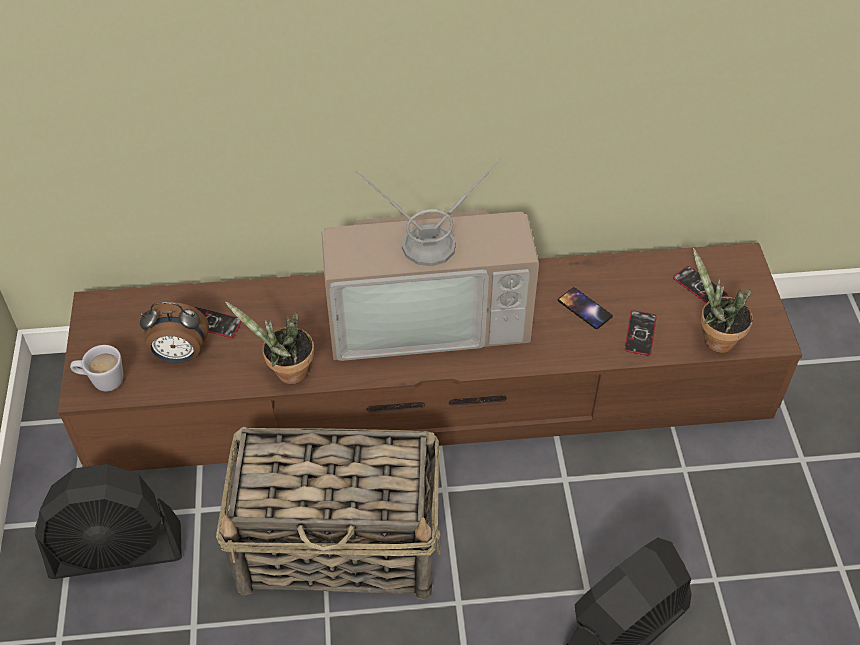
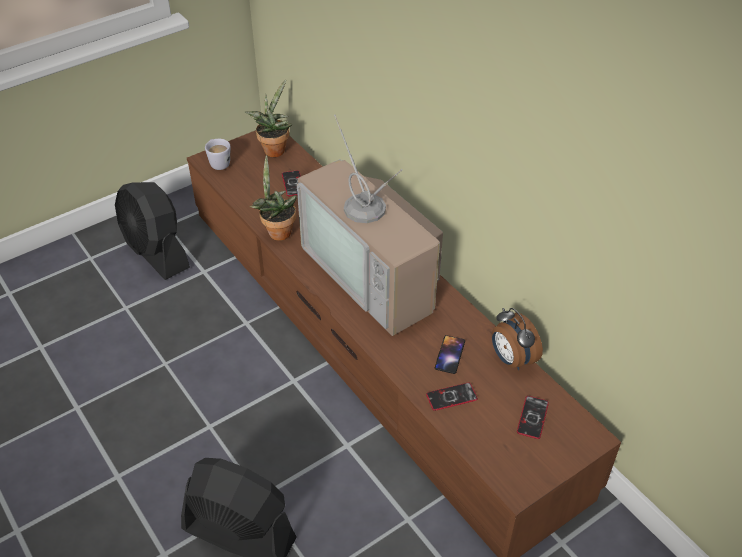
camera: 60 degrees right, 5 degrees down
alarm clock [140,302,209,363] -> alarm clock moved to [492,308,543,370]
basket [216,427,441,600] -> none
potted plant [693,248,753,353] -> potted plant moved to [245,80,292,157]

